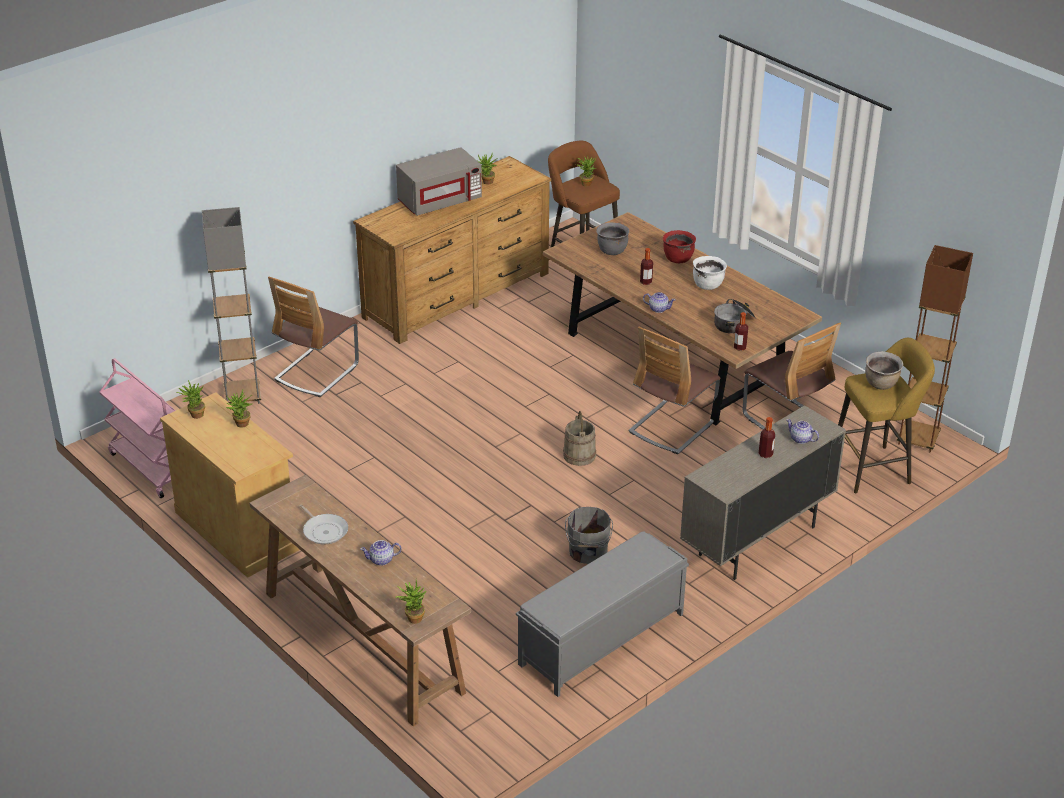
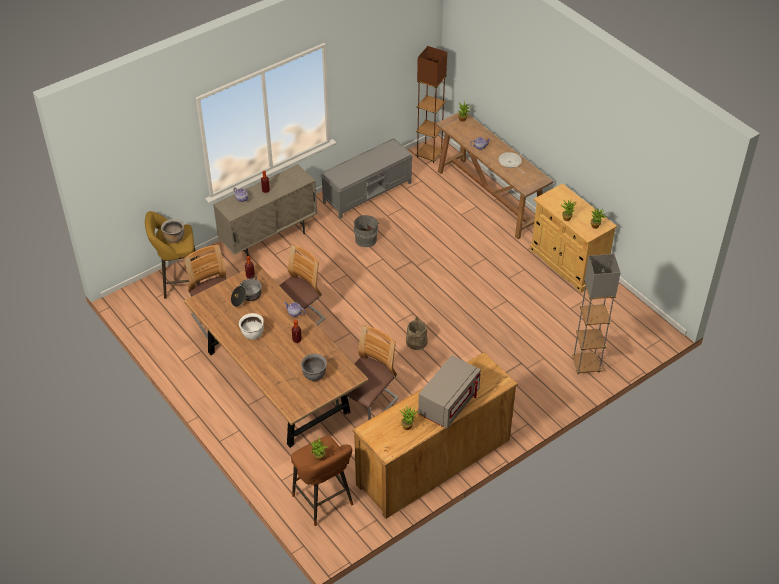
camera: 175 degrees left, 10 degrees up
pink cart [100,358,176,498] -> none
chair [268,277,359,397] -> chair moved to [336,325,398,420]
grey microwave [396,147,482,216] -> grey microwave turned 150 degrees clockwise [418,355,481,428]
beige bucket [563,411,596,466] -> beige bucket moved to [406,316,428,350]
red cooking pot [663,230,696,263] -> none
brown floor lamp [897,245,973,453] -> brown floor lamp moved to [416,46,447,163]

